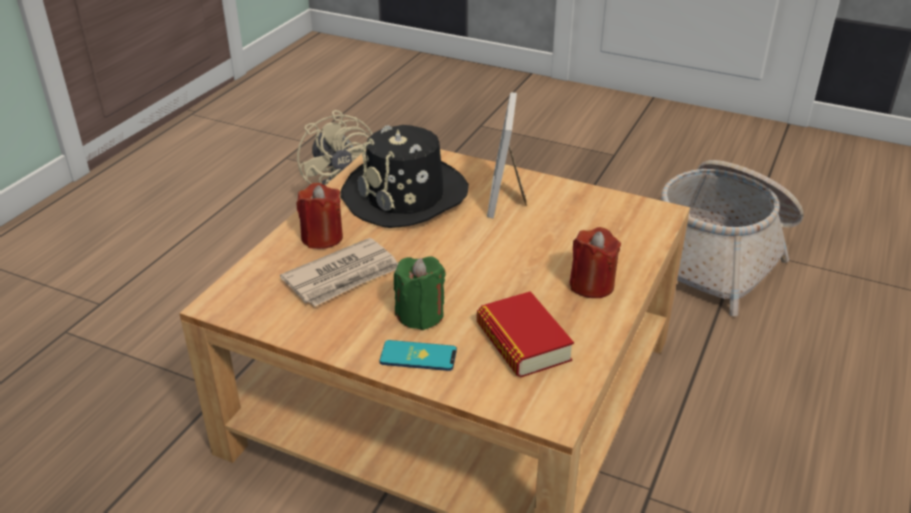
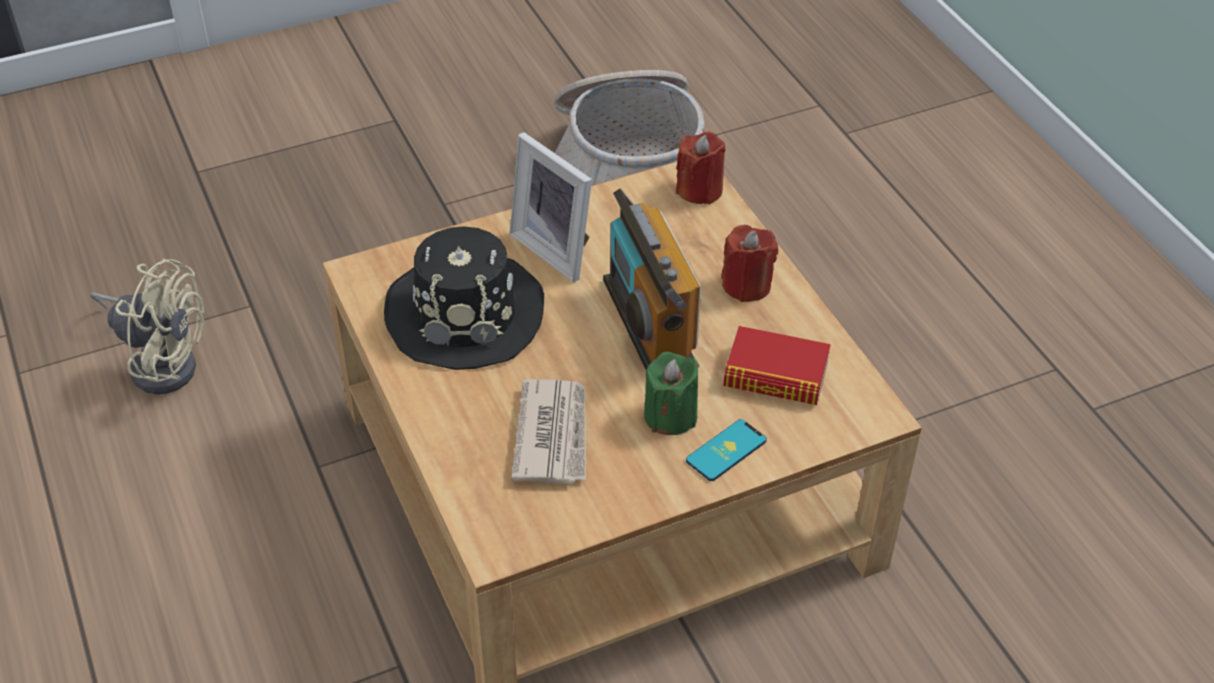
camera: 50 degrees left, 10 degrees up
red candle [296,183,343,249] -> red candle moved to [676,132,726,204]
none -> radio [603,188,702,370]

